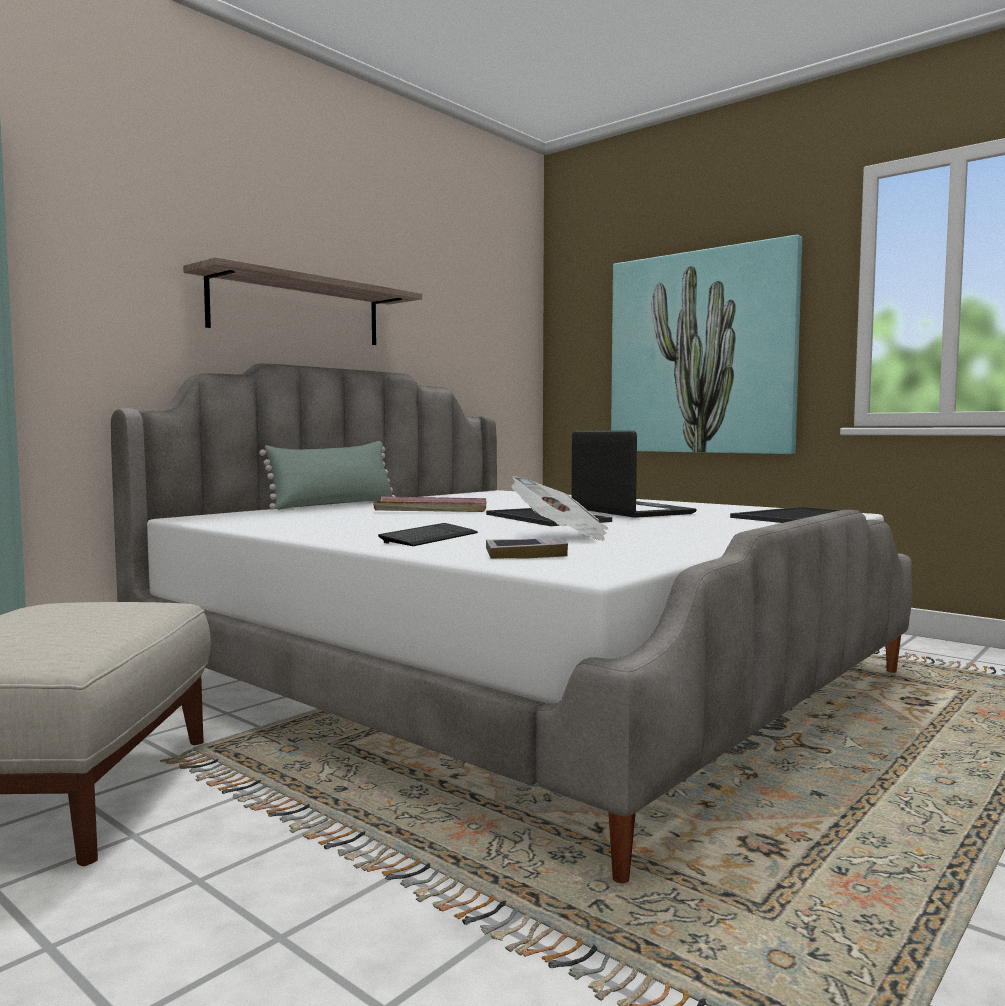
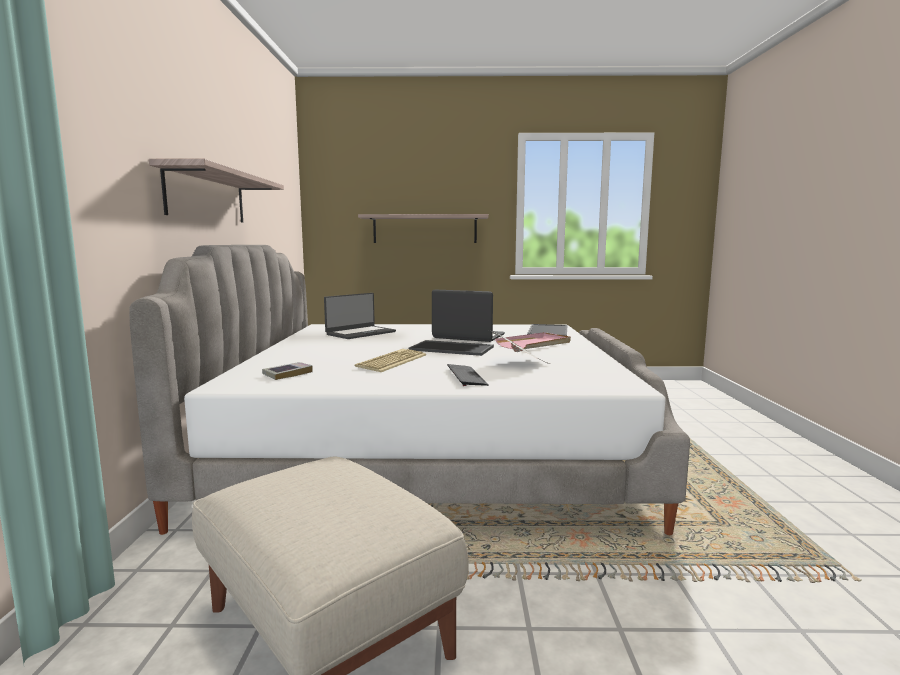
camera: 40 degrees left, 5 degrees up
green pillow [259,441,396,510] -> none
pink tray [373,496,486,512] -> pink tray moved to [495,332,571,349]
book [486,538,568,559] -> book moved to [262,362,313,380]
picture [611,235,802,454] -> shelf [358,214,489,243]
none -> laptop [324,293,396,339]
none -> keyboard [355,349,426,372]

